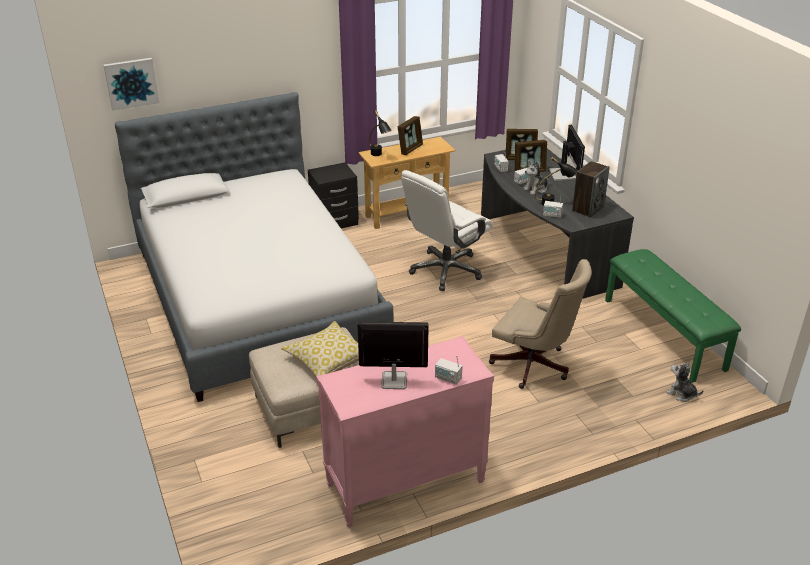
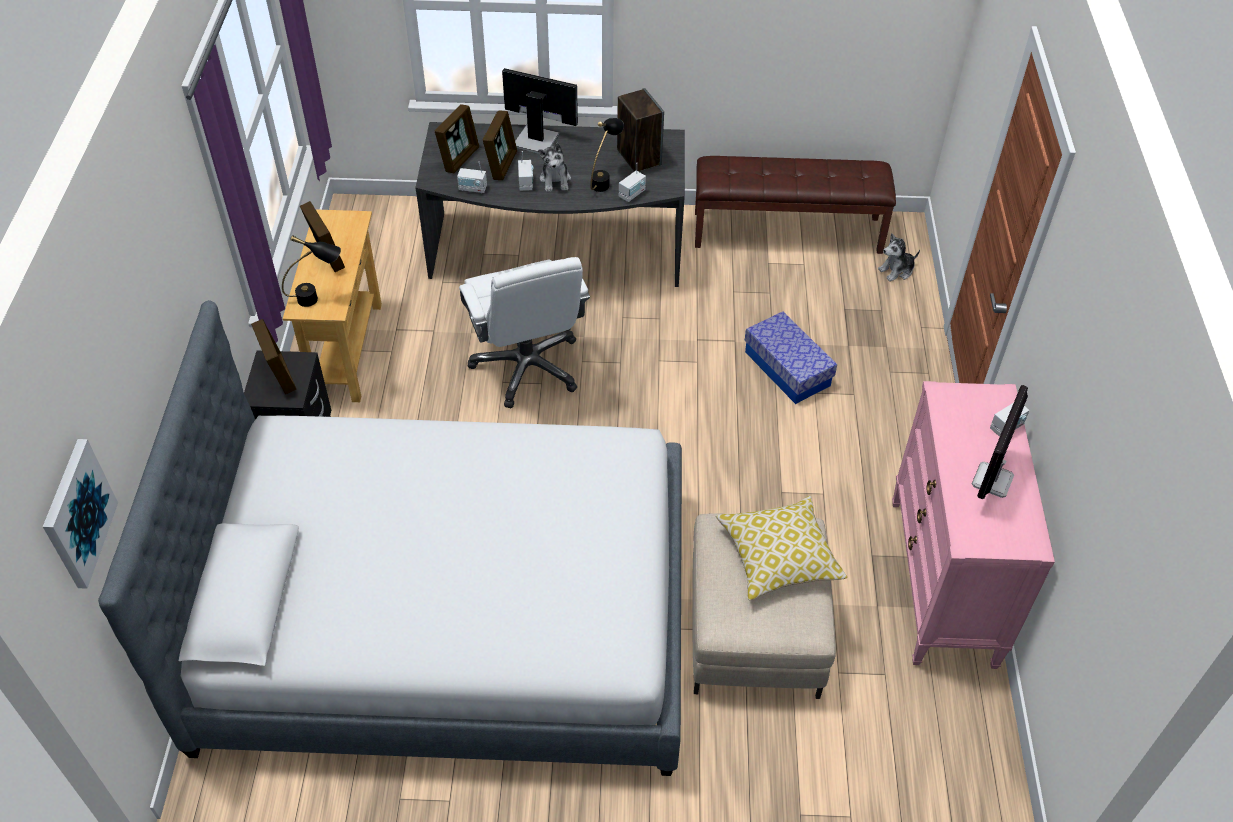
camera: 65 degrees left, 15 degrees up
beige office chair [489,259,592,389] -> storage box [745,311,837,404]
green bench [605,249,741,383] -> brown bench [695,156,896,254]
none -> picture frame [251,319,296,394]

